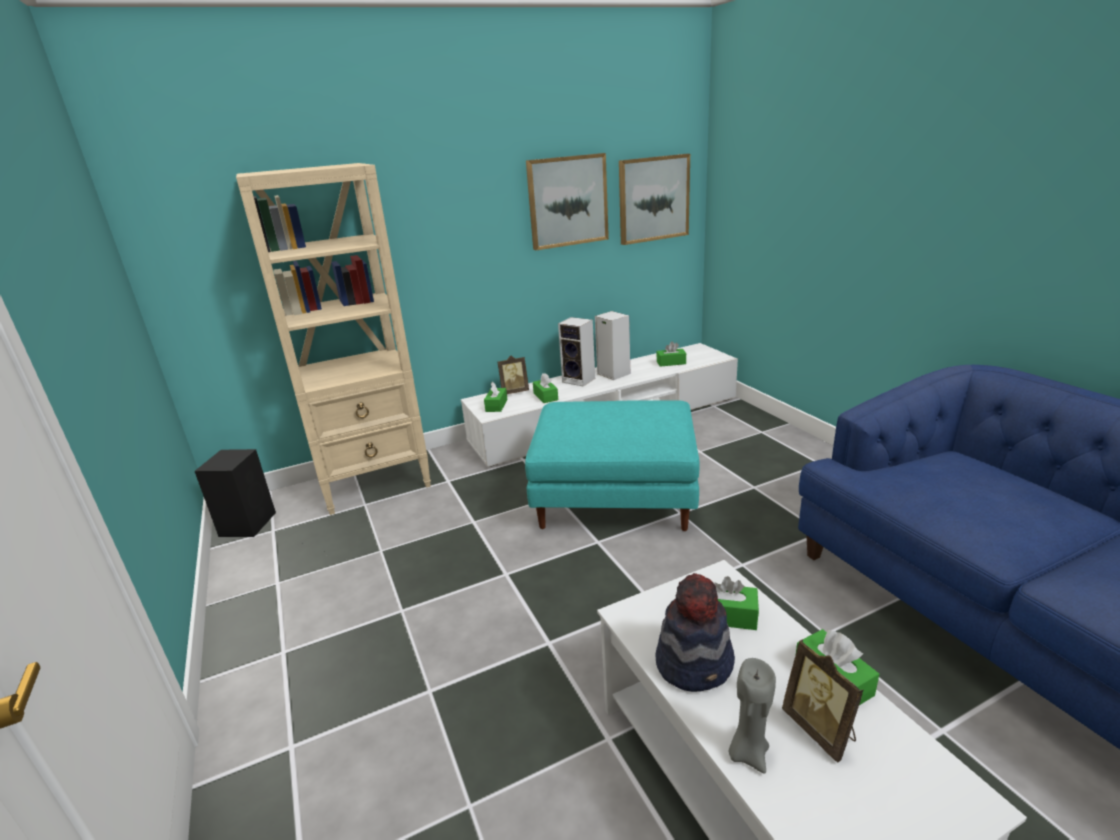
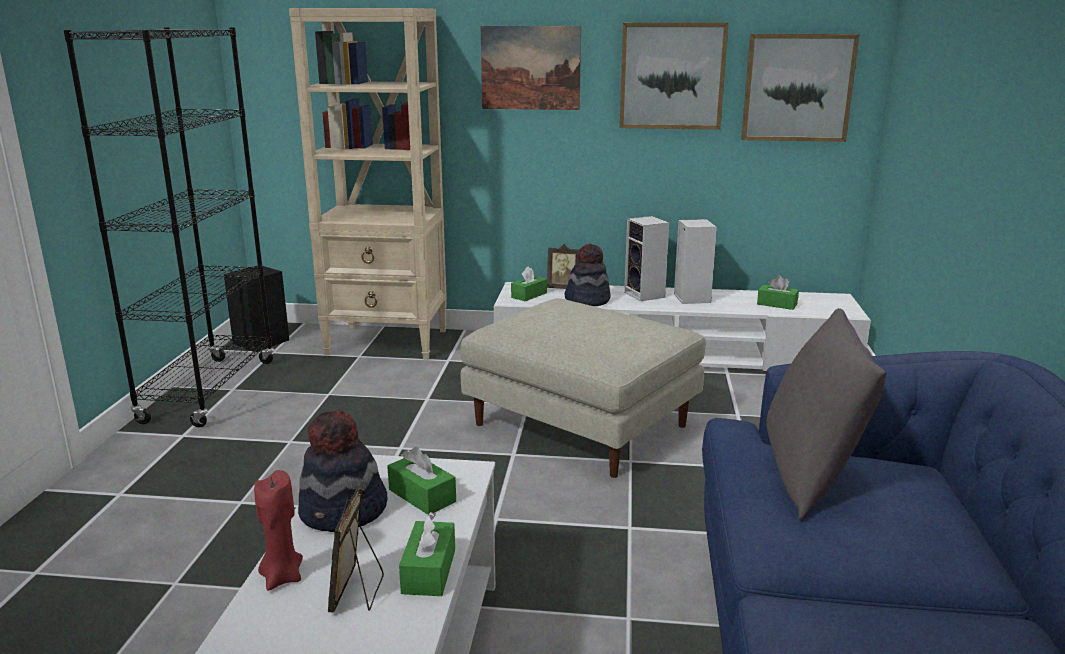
camera: 30 degrees right, 5 degrees down
turquoise ottoman [525,400,700,531] -> beige ottoman [461,298,705,478]
green tissue box [533,373,558,403] -> hat [564,244,611,306]
grey candle [729,658,776,774] -> red candle [254,470,303,591]
none -> black bookcase [64,27,274,427]
none -> picture [481,26,581,110]
none -> grey pillow [767,308,886,519]

